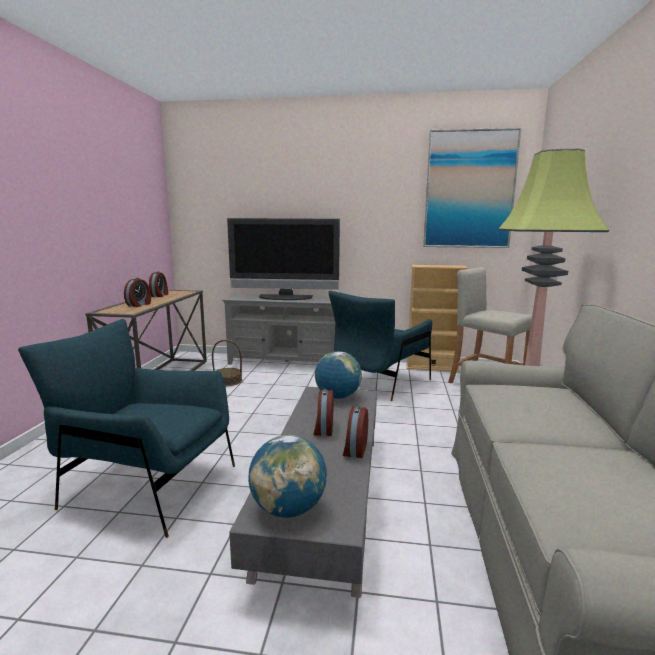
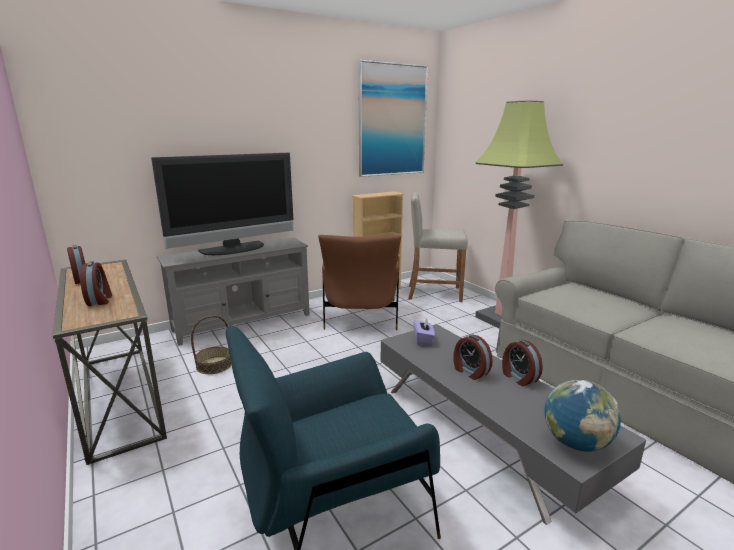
camera: 40 degrees left, 5 degrees up
globe [315,351,362,399] -> purple tissue box [413,318,435,345]
blue armchair [328,291,432,401] -> brown armchair [318,235,401,330]

